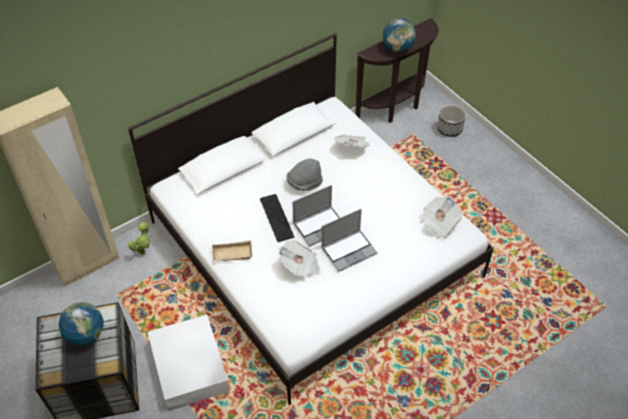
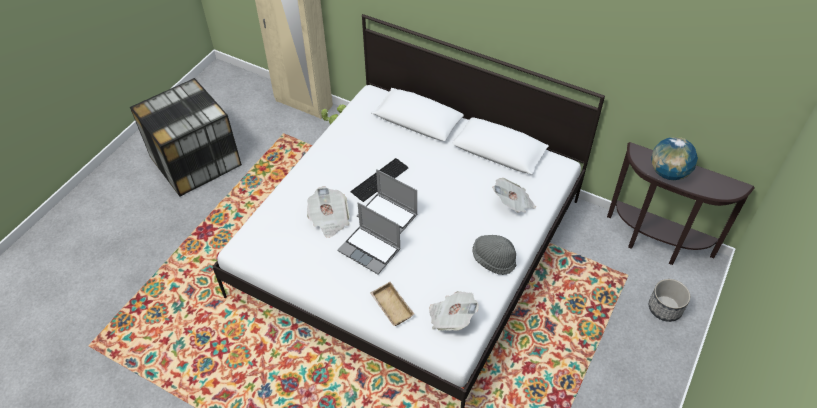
camera: 65 degrees right, 0 degrees up
globe [59,302,104,346] -> none
white storage box [148,315,230,411] -> none
beige tray [212,240,252,262] -> beige tray moved to [370,282,414,326]
grey hat [287,158,323,191] -> grey hat moved to [472,235,517,275]

